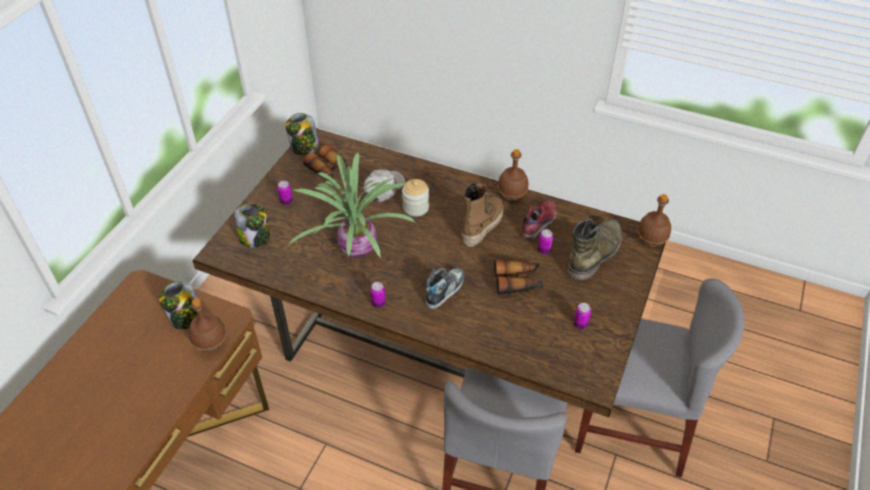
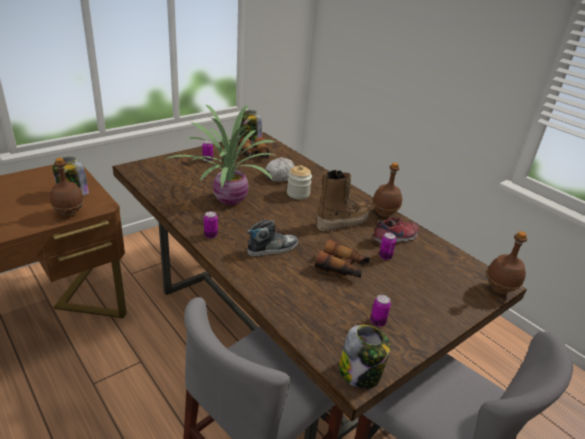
camera: 25 degrees right, 15 degrees down
jar [234,204,270,247] -> jar moved to [339,325,391,389]
green boot [568,218,622,280] -> none

